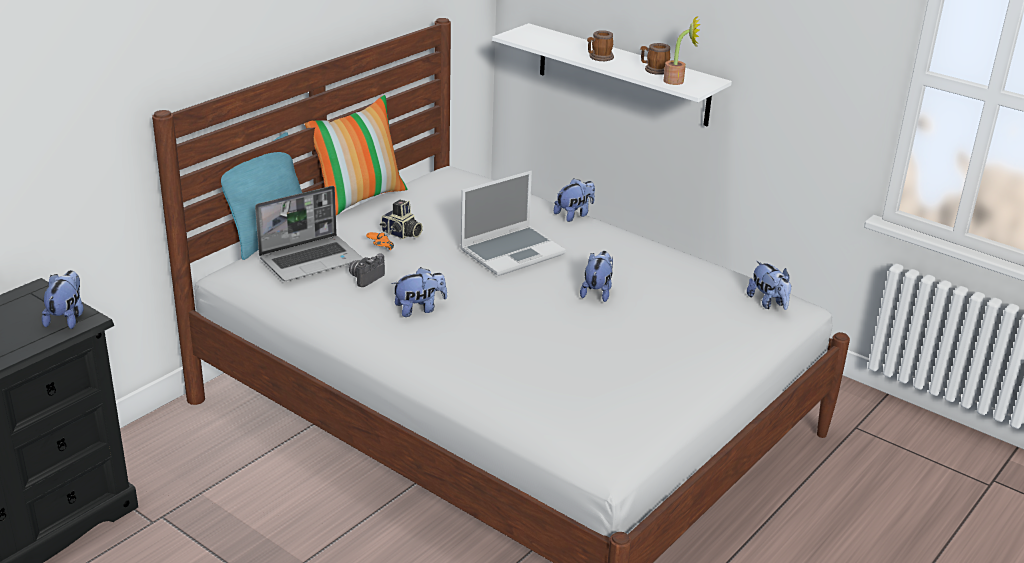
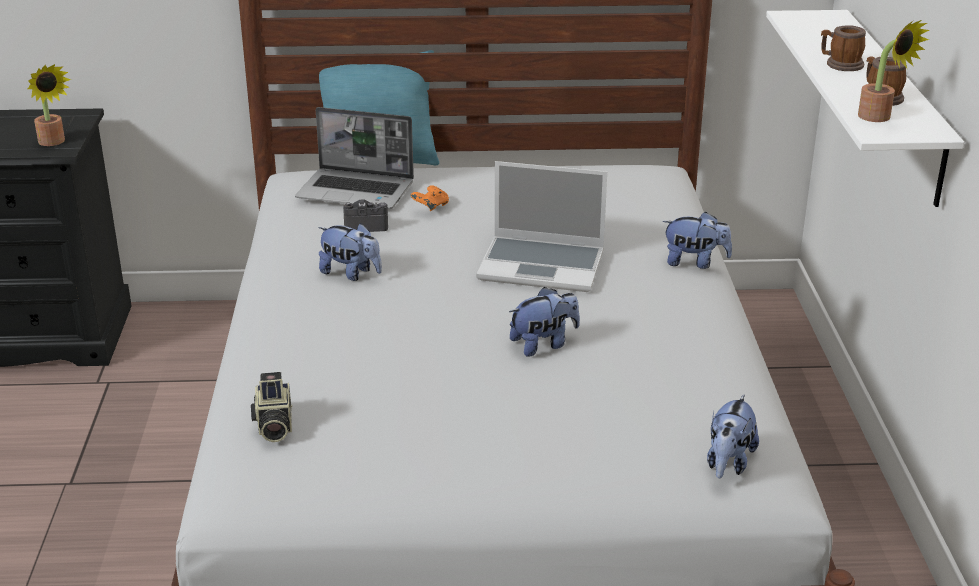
camera: 50 degrees right, 0 degrees up
plush toy [42,270,84,329] -> potted plant [28,64,71,146]
pillow [304,95,407,215] -> none
camera [380,200,423,239] -> camera moved to [251,372,292,442]

